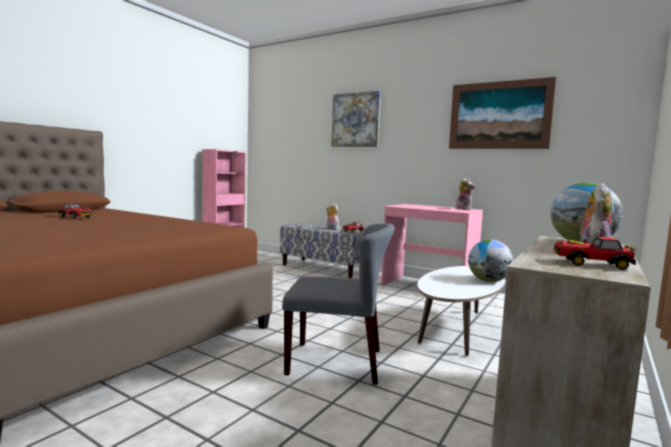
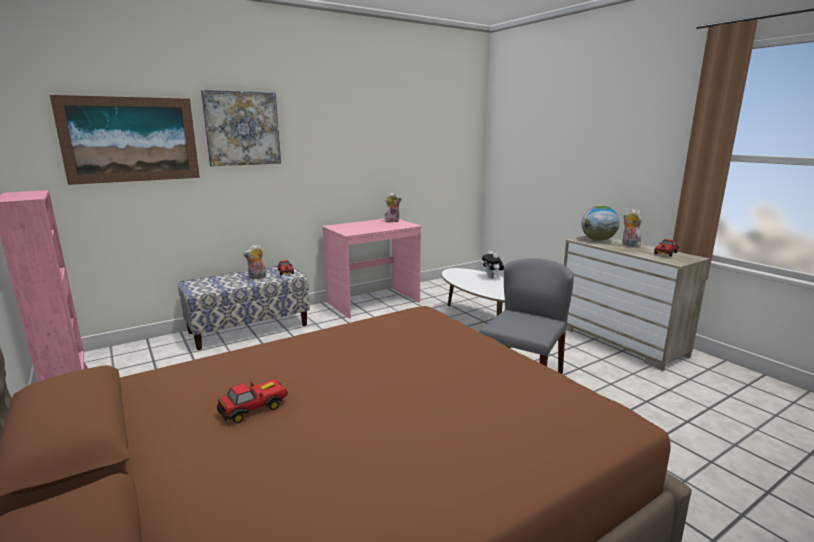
camera: 65 degrees left, 10 degrees up
picture [449,77,556,149] -> picture moved to [50,95,200,185]
globe [468,240,513,282] -> plush toy [482,251,504,278]

